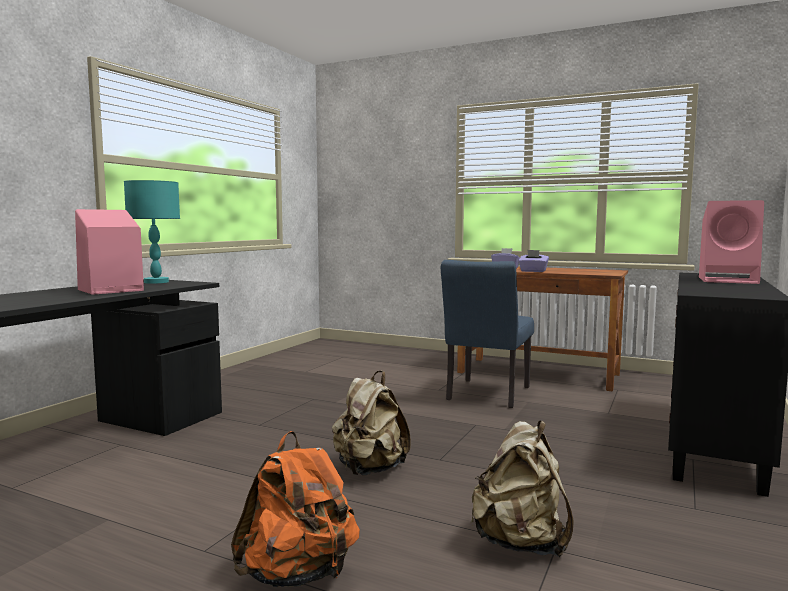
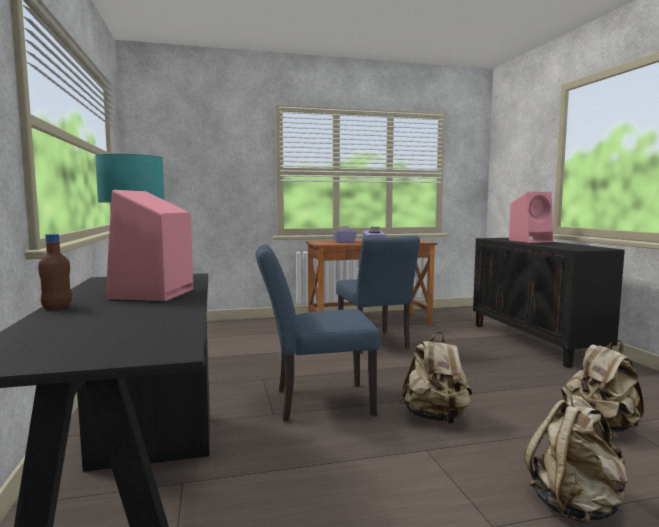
camera: 40 degrees left, 0 degrees up
orange backpack [231,431,360,587] -> beige backpack [524,387,628,523]
none -> brown bottle [38,234,72,310]
none -> blue chair [256,245,380,421]

